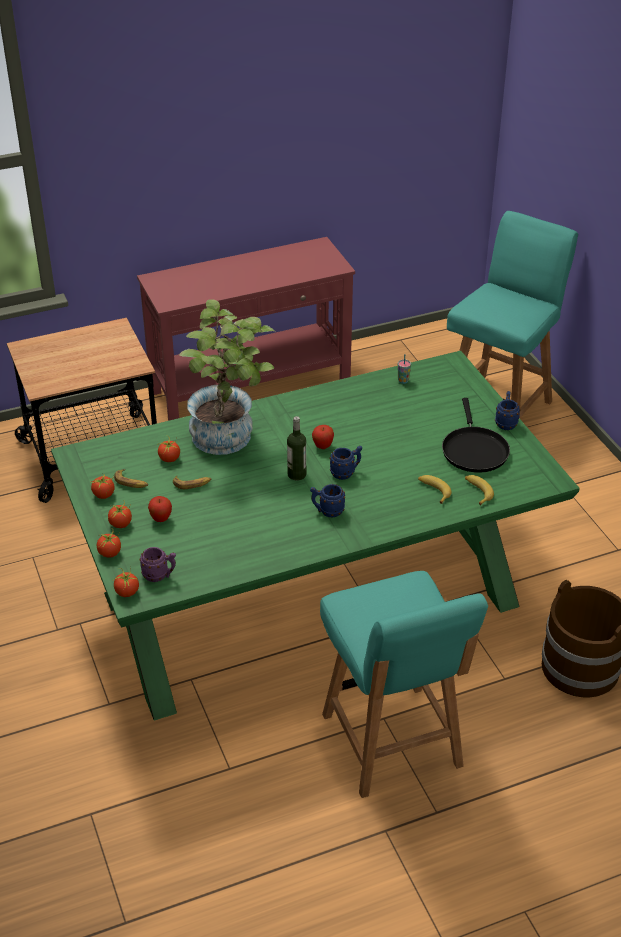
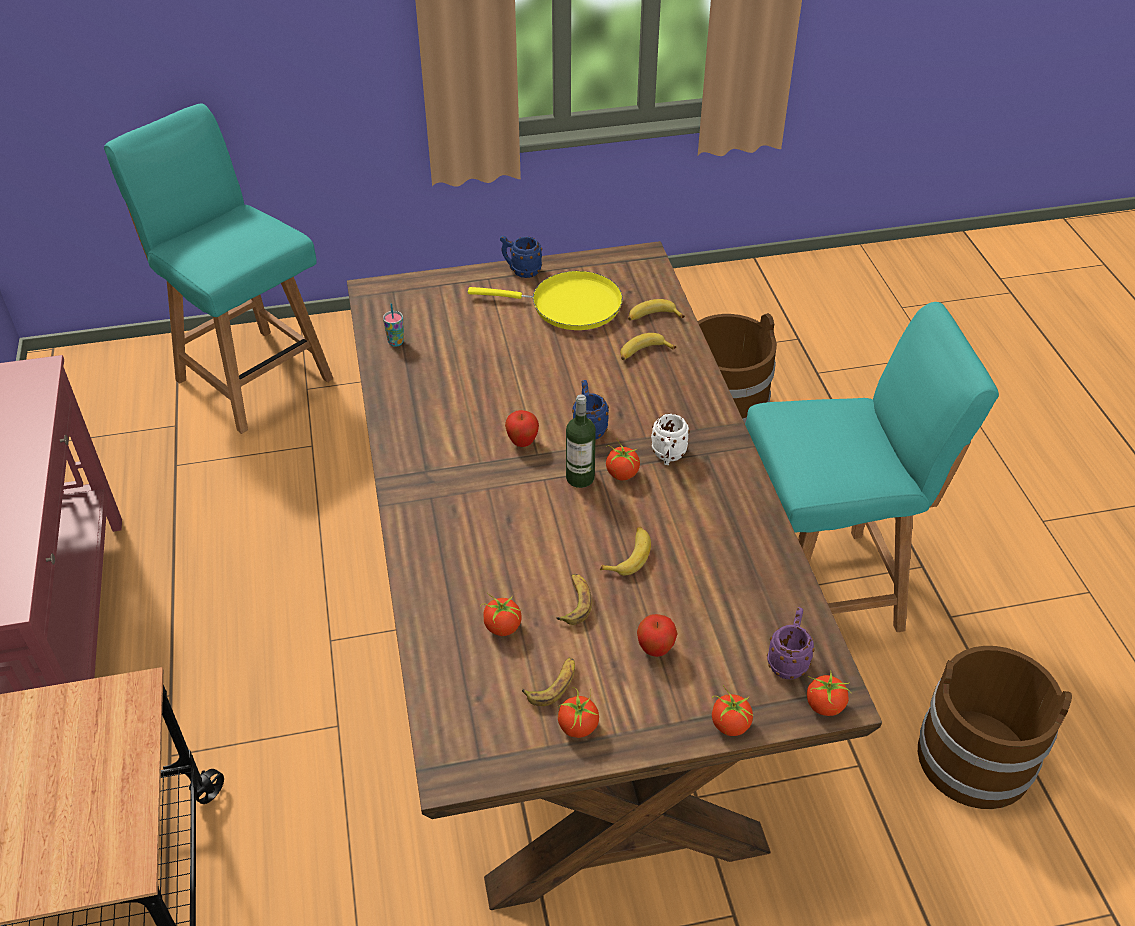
camera: 80 degrees left, 5 degrees up
green dining table [51,351,580,721] -> brown dining table [347,241,882,910]
tomato [108,501,132,528] -> tomato moved to [606,440,640,480]
potted plant [179,299,275,455] -> none
blue mug [310,484,345,517] -> white mug [651,414,690,465]
black frying pan [442,398,510,473] -> yellow frying pan [468,271,623,330]
none -> banana [600,527,651,576]
none -> brown bucket [918,646,1072,809]

